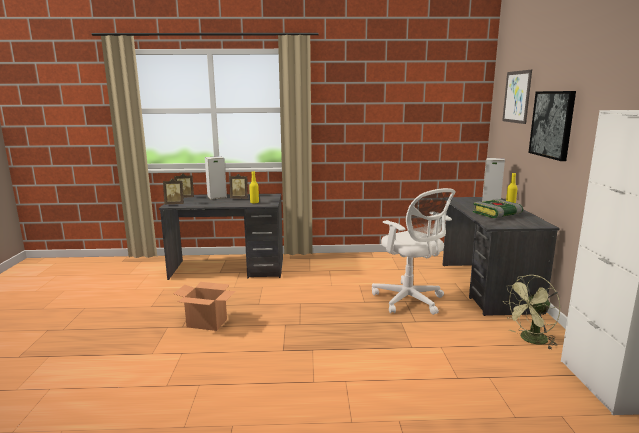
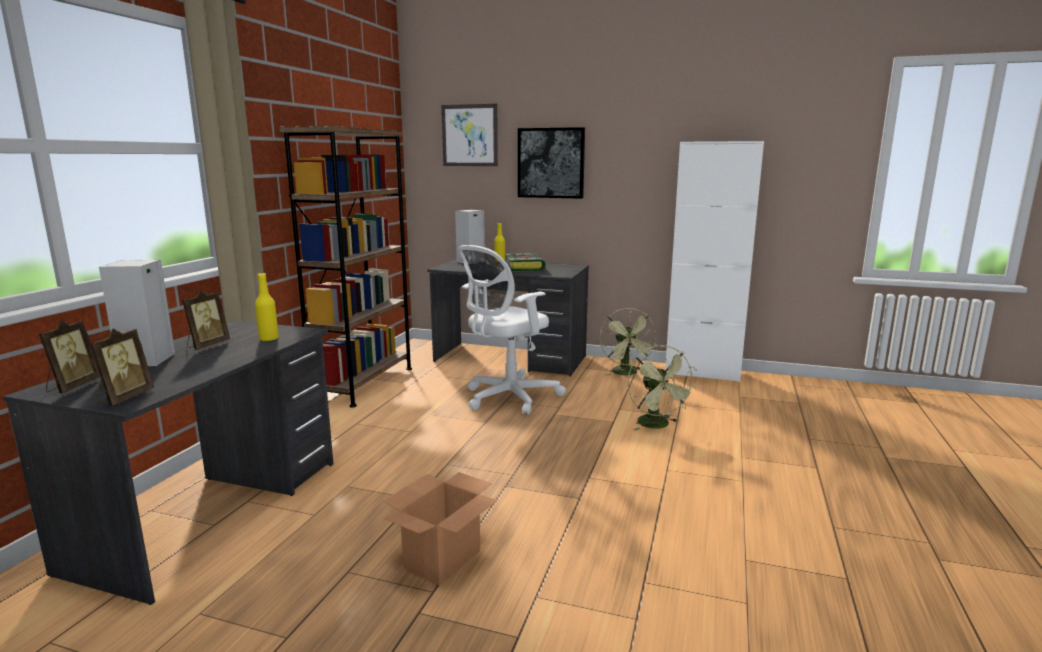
camera: 70 degrees left, 0 degrees up
white office chair [372,188,455,315] -> white office chair turned 150 degrees clockwise [457,245,566,415]
none -> brown bookcase [279,126,412,408]
none -> green fan [627,345,697,431]

